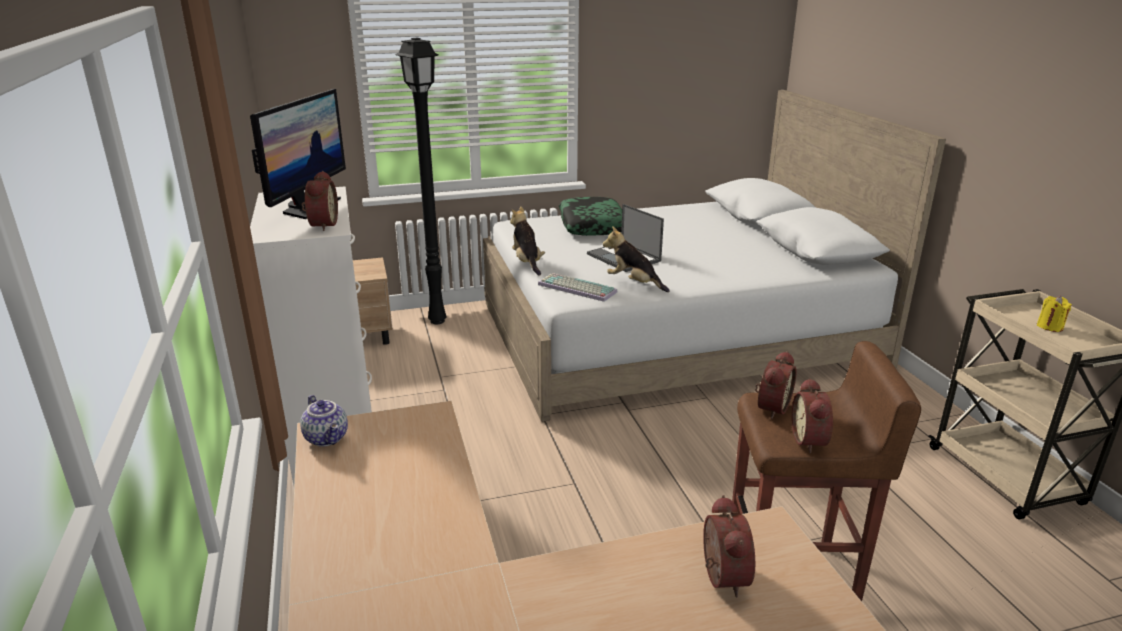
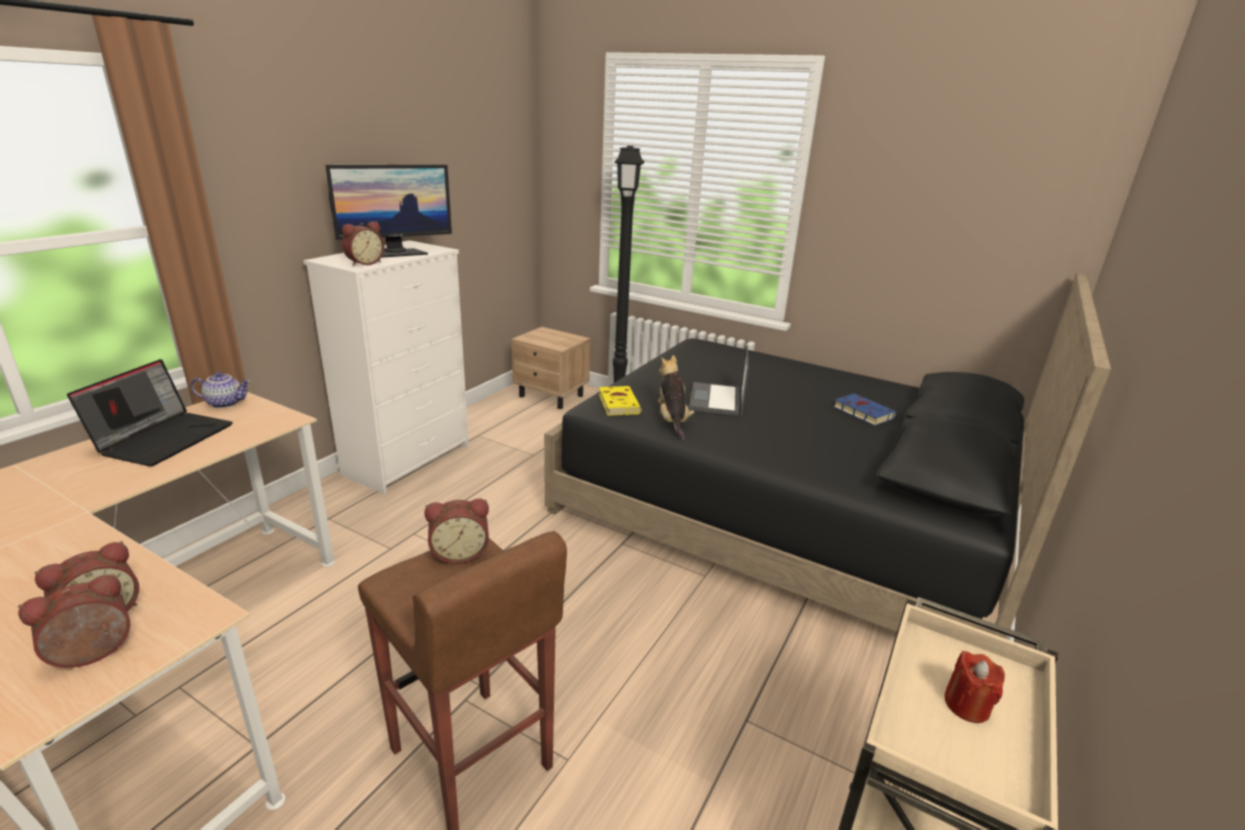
camera: 45 degrees right, 0 degrees up
teapot [300,395,348,447] -> teapot turned 105 degrees counterclockwise [191,372,250,408]
white bed [483,90,946,422] -> black bed [544,273,1111,639]
plush toy [510,206,545,276] -> none
keyboard [538,273,617,302] -> yellow book [599,386,641,416]
pillow [559,197,622,236] -> none
alarm clock [792,378,833,453] -> alarm clock moved to [18,574,130,668]
yellow candle [1037,296,1072,332] -> red candle [944,651,1005,723]
none -> laptop [67,359,233,466]
none -> blue book [833,393,896,426]

